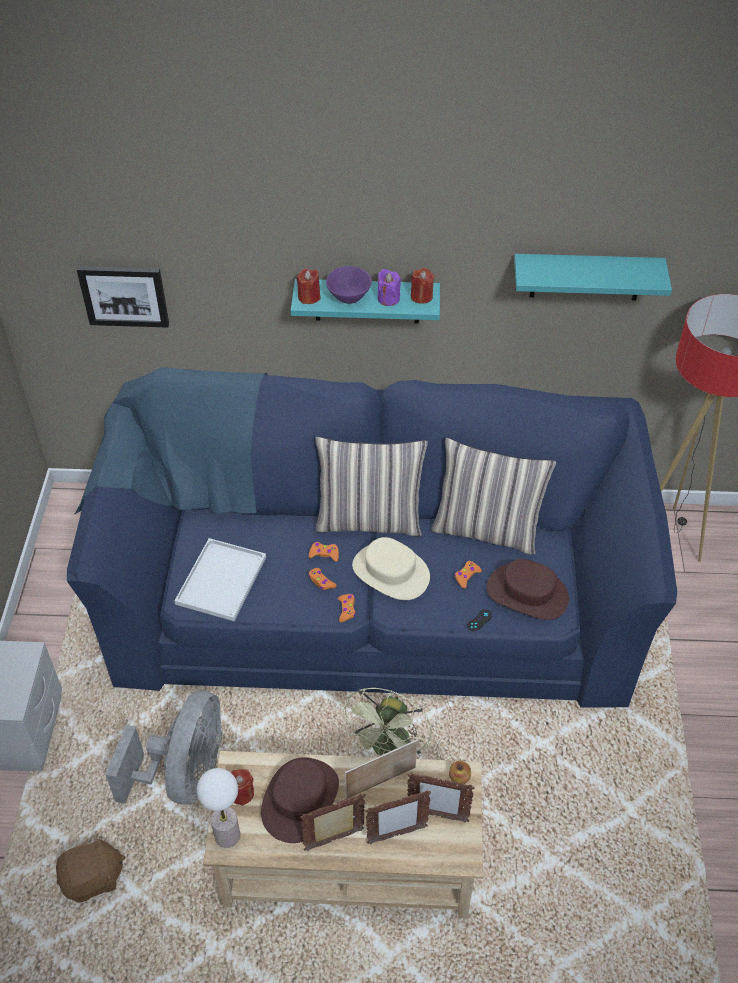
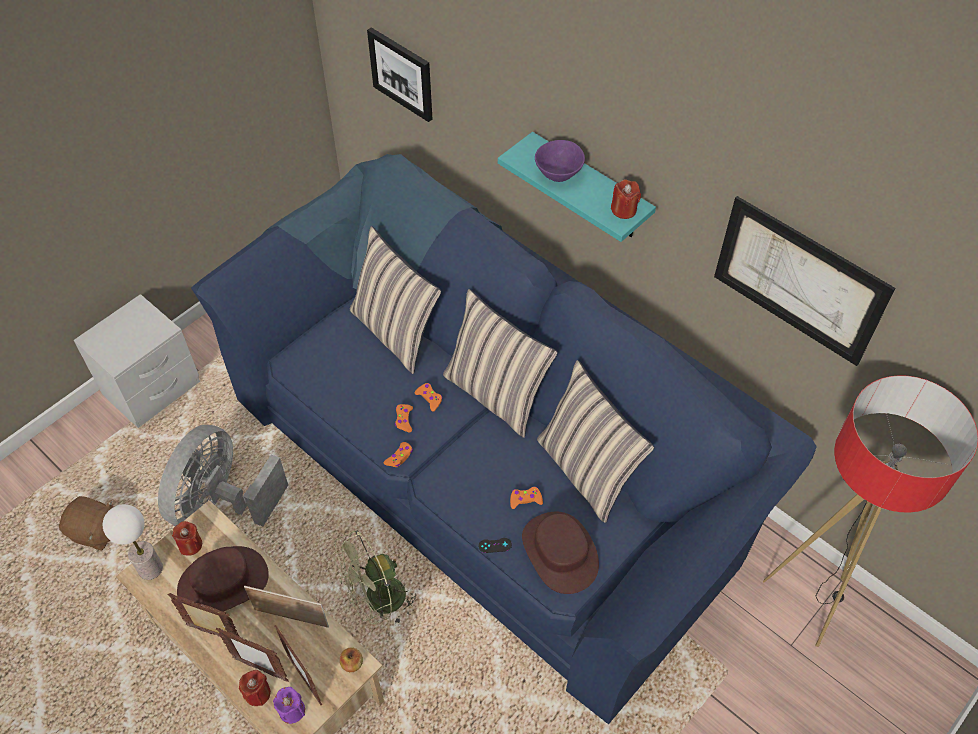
camera: 40 degrees right, 5 degrees up
grey fan [105,690,222,804] -> grey fan turned 150 degrees clockwise [158,425,288,526]
white tray [175,538,266,621] -> none
red candle [297,269,320,304] -> red candle moved to [239,670,271,706]
beige hat [352,537,430,600] -> none
purple candle [378,269,401,306] -> purple candle moved to [273,687,305,724]
turquoise shelf [514,254,672,300] -> picture [714,196,895,366]
none -> pillow [350,226,441,374]

